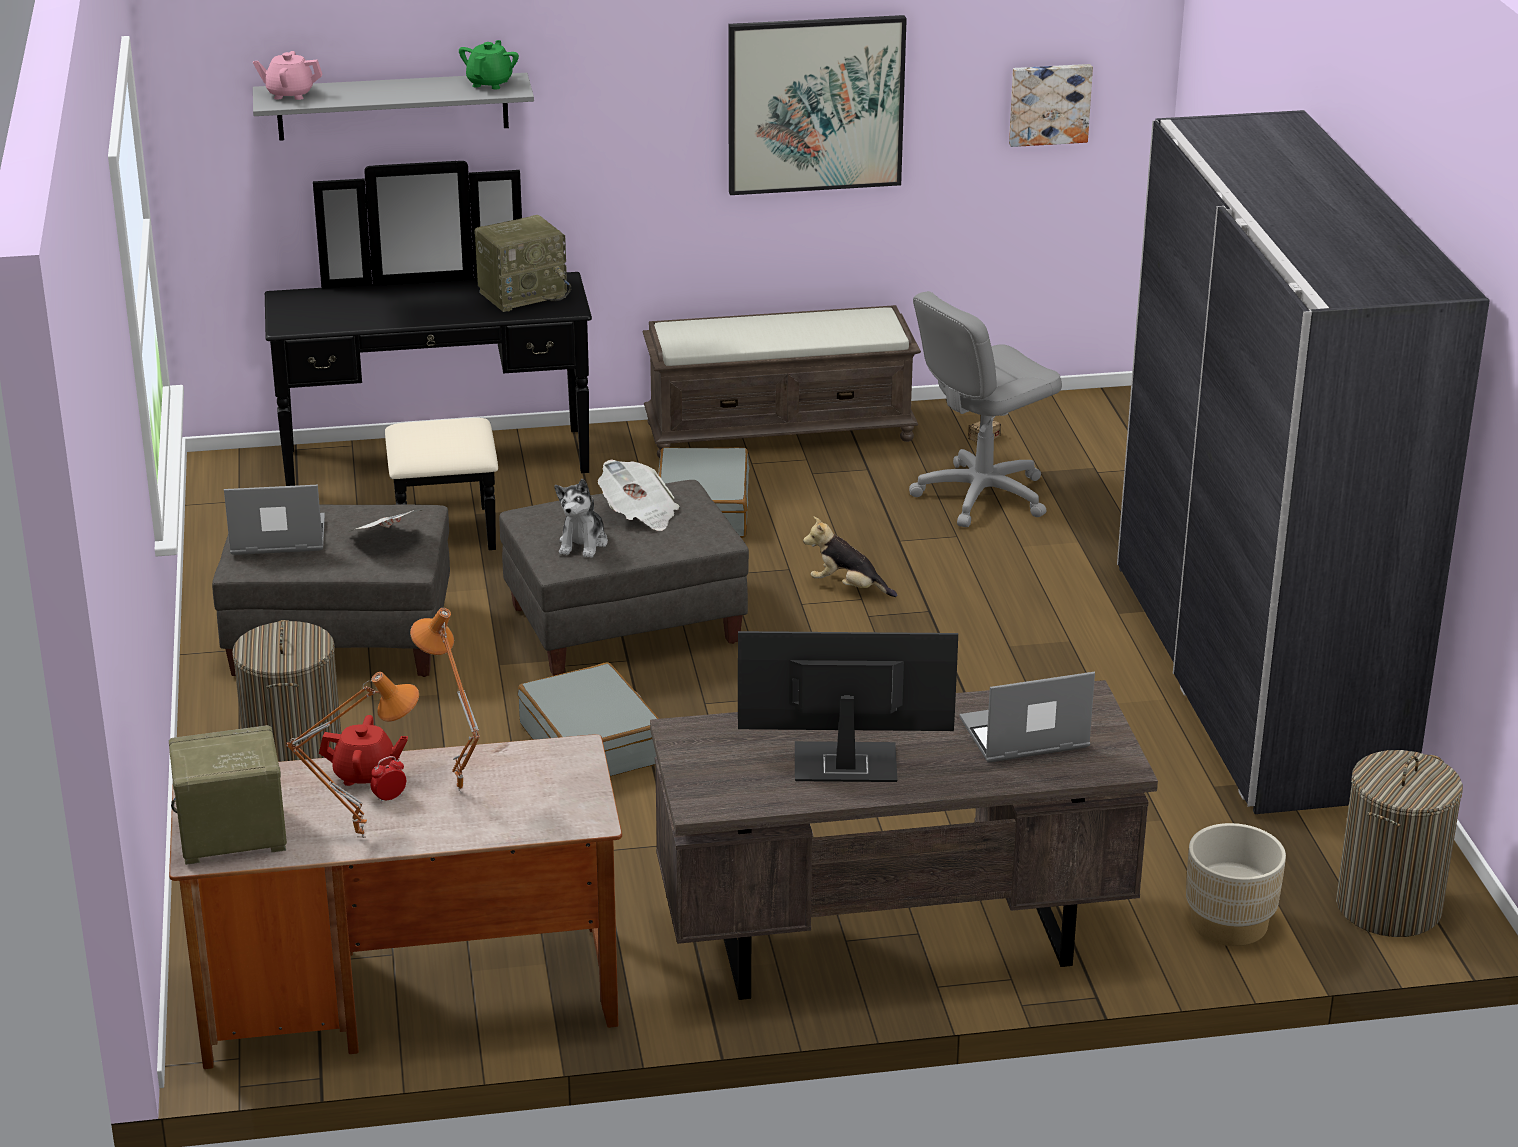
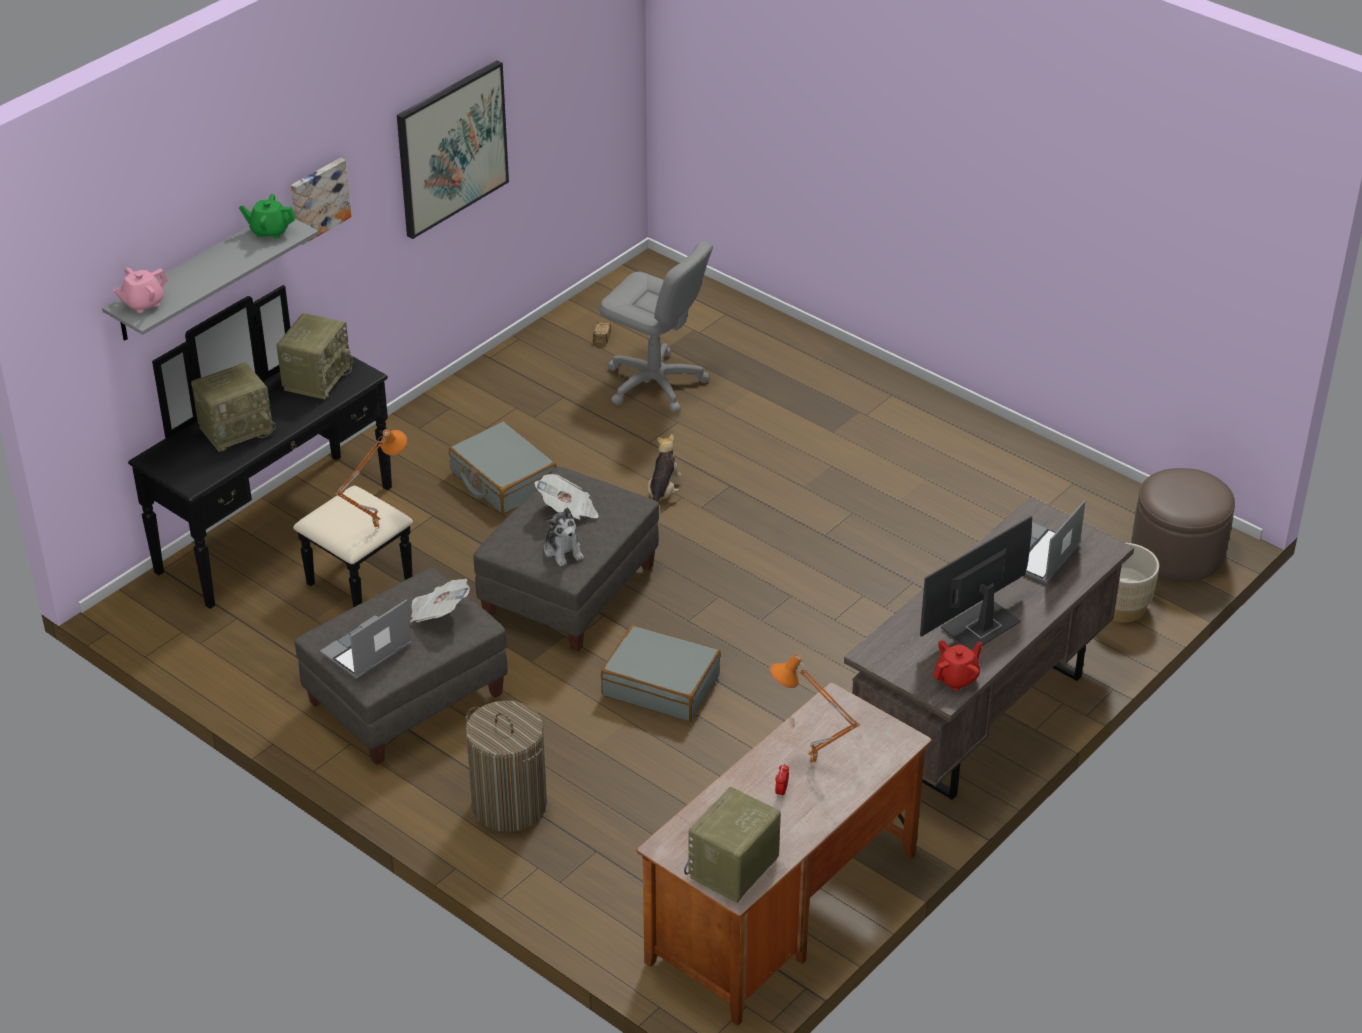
camera: 40 degrees left, 10 degrees up
orange table lamp [286,672,419,838] -> orange table lamp moved to [335,429,407,530]
red teapot [319,715,408,786] -> red teapot moved to [933,640,982,691]
green teapot [459,40,519,89] -> green teapot turned 60 degrees counterclockwise [239,194,296,239]
brown bench [642,305,921,458] -> none
plush toy [803,517,897,597] -> plush toy turned 120 degrees clockwise [648,434,682,502]
grey office chair [909,291,1062,527] -> grey office chair turned 75 degrees counterclockwise [599,241,713,413]
picture [1009,64,1093,147] -> picture moved to [291,158,351,245]
grey wardrobe [1117,110,1490,814] -> none
laundry basket [1336,750,1463,937] -> brown ottoman [1131,468,1235,582]
none -> radio [191,362,276,452]

